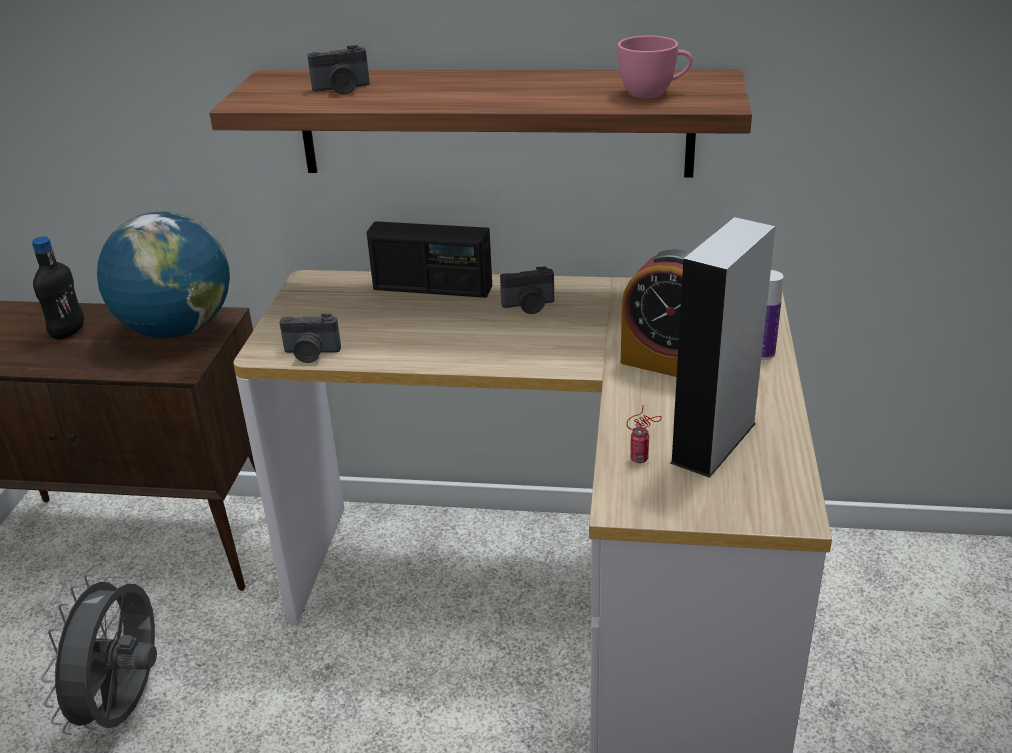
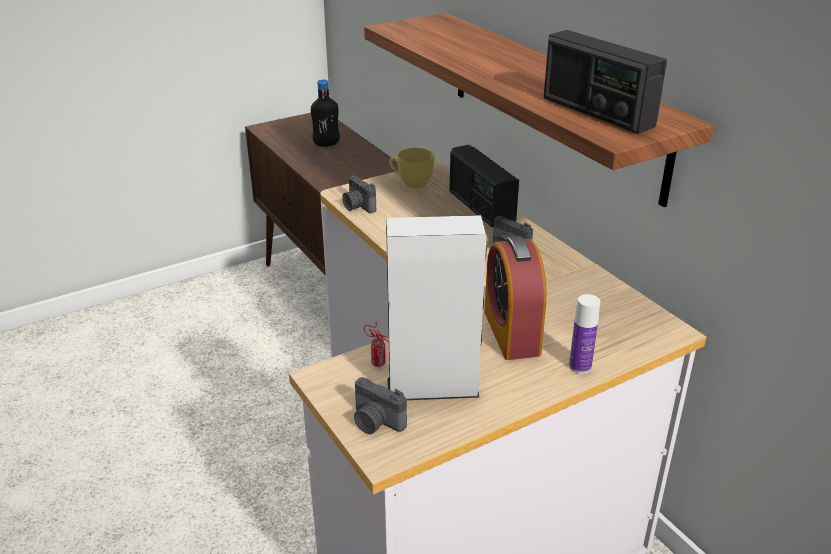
camera: 50 degrees right, 0 degrees up
grey fan [41,574,157,735] -> none
globe [97,211,230,338] -> none
camera [307,45,370,94] -> camera moved to [354,377,407,434]
pink cup [618,36,692,99] -> radio [544,30,667,134]
none -> yellow cup [389,148,434,188]

